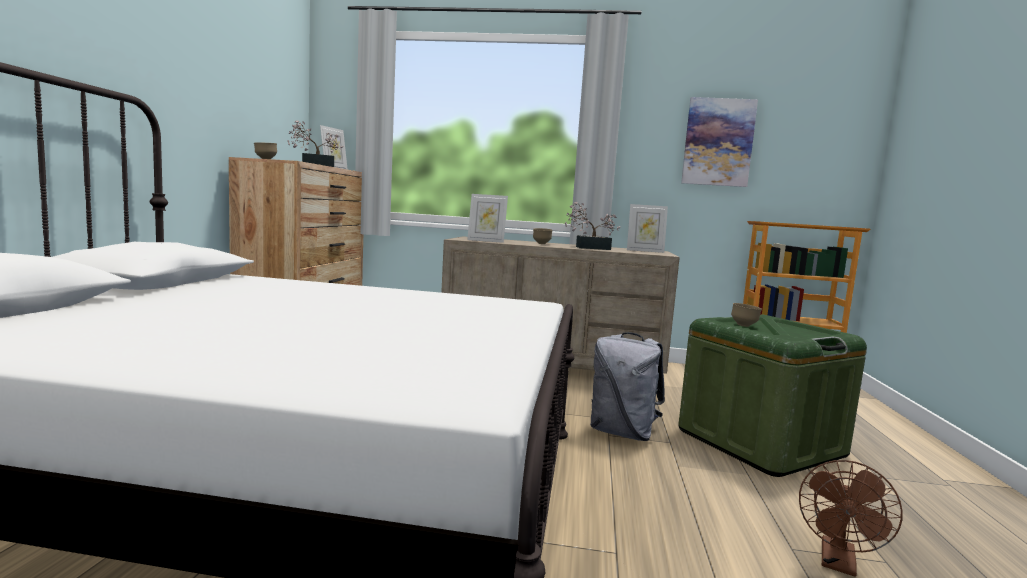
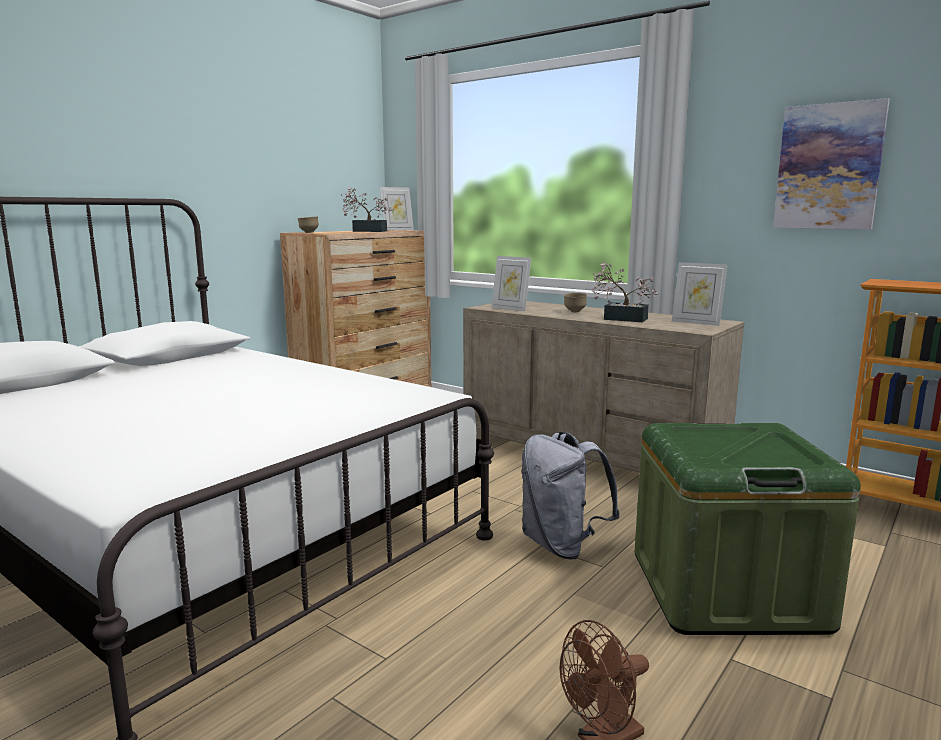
camera: 30 degrees right, 5 degrees up
brown bowl [731,303,762,327] -> none

